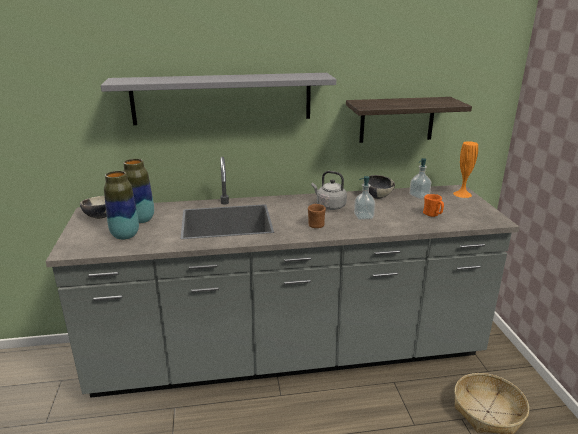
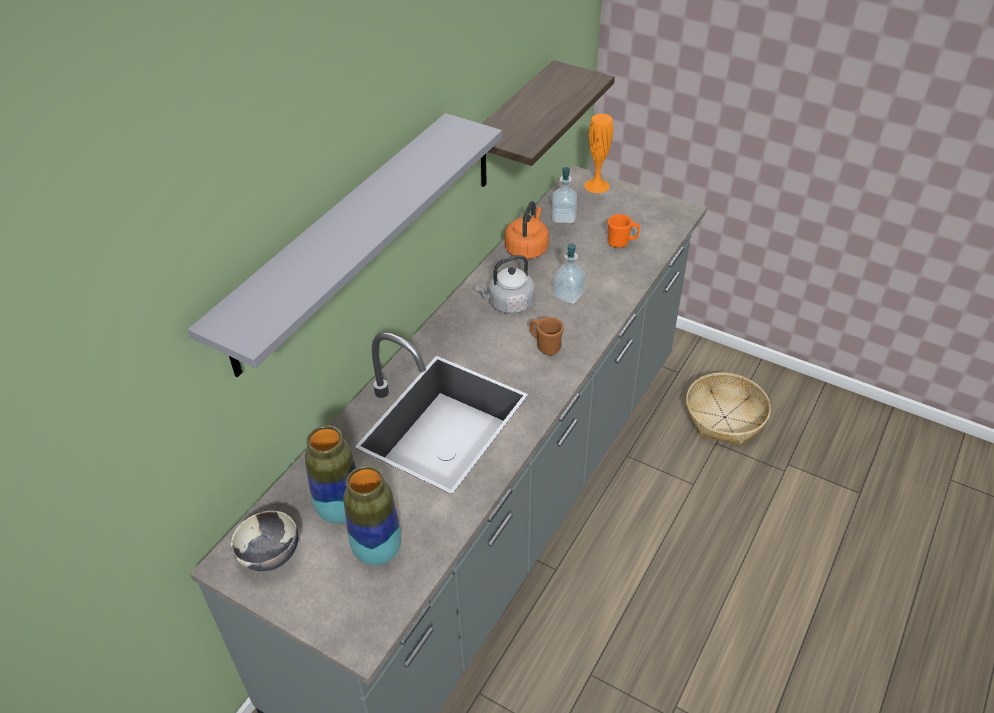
camera: 50 degrees left, 20 degrees up
bowl [363,175,395,199] -> orange kettle [505,201,549,259]

